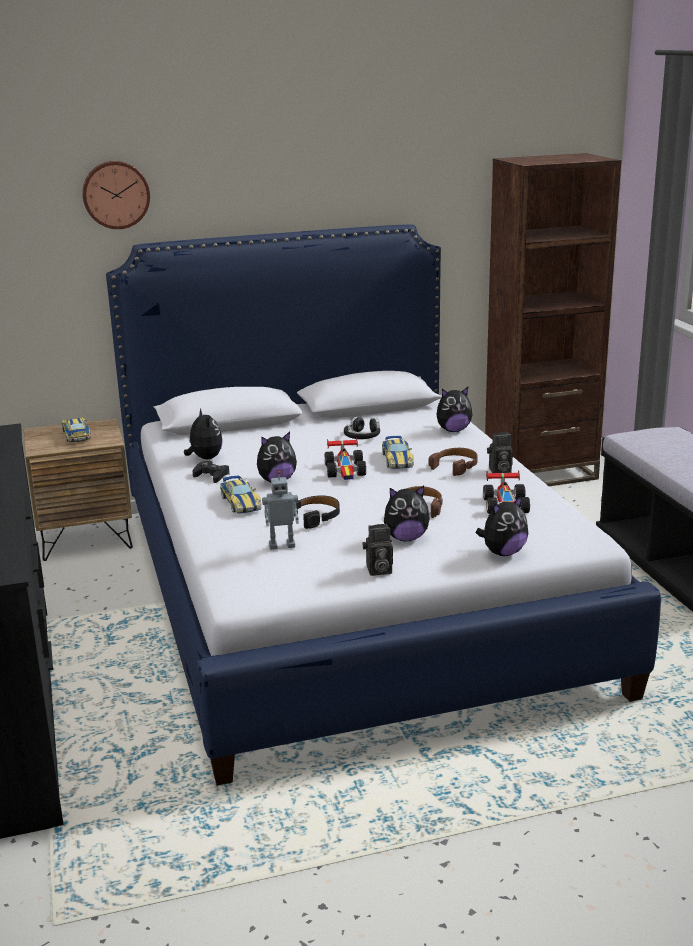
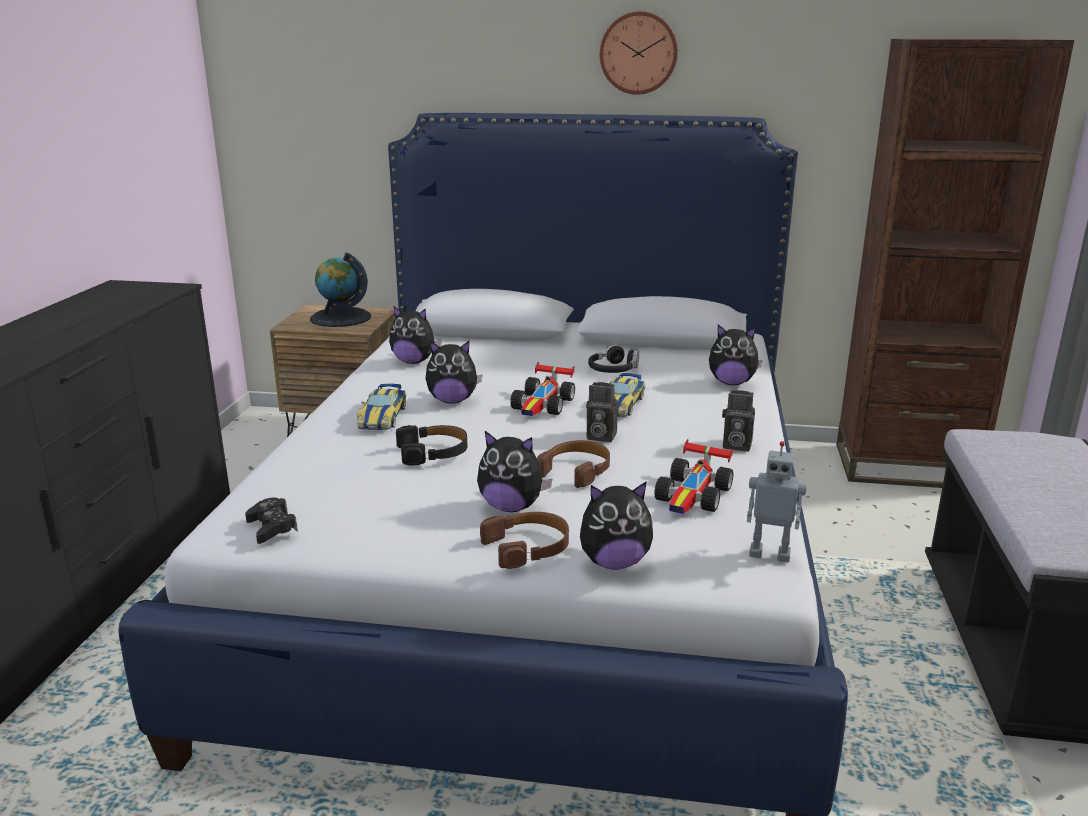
camera: 25 degrees right, 0 degrees up
toy car [61,417,91,442] -> globe [310,252,371,327]
wall clock [82,161,150,229] -> wall clock moved to [600,11,678,95]
plush toy [184,409,223,459] -> plush toy turned 105 degrees clockwise [389,306,442,364]
black game controller [193,461,230,483] -> black game controller moved to [245,497,298,544]
toy robot [262,471,299,550] -> toy robot moved to [747,441,807,562]
camera [363,524,393,576] -> camera moved to [586,382,618,442]
brown headphones [428,448,478,476] -> brown headphones moved to [480,512,569,569]

